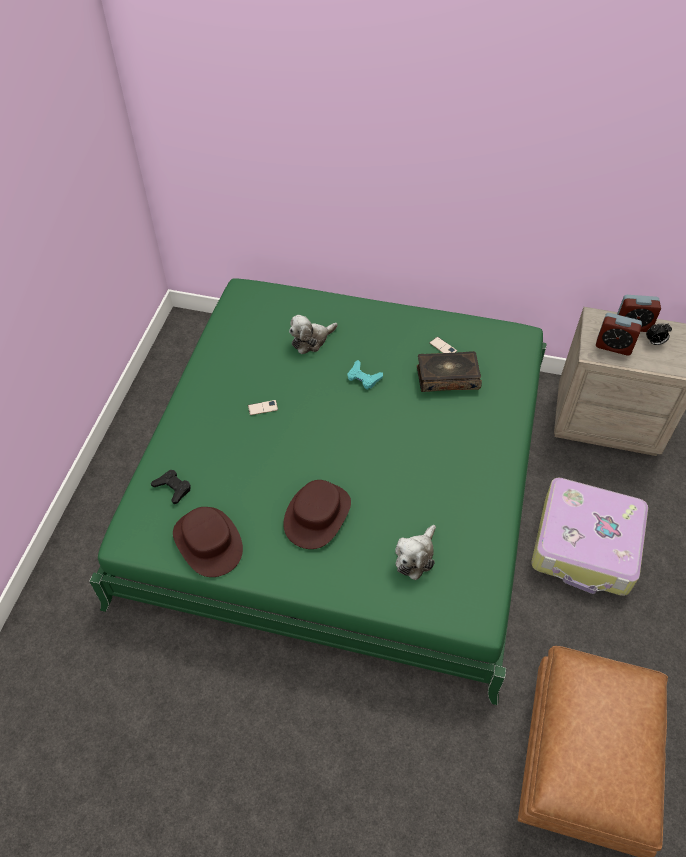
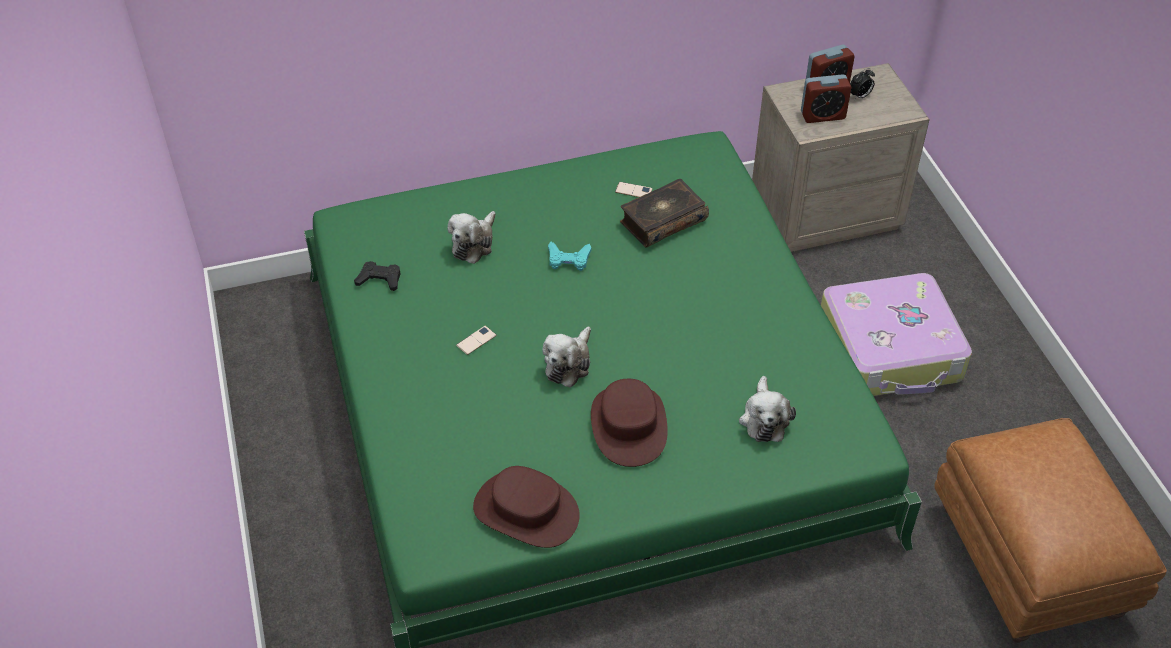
camera: 30 degrees left, 5 degrees down
black game controller [151,470,191,504] -> black game controller moved to [354,261,400,291]
none -> plush toy [543,326,591,387]

